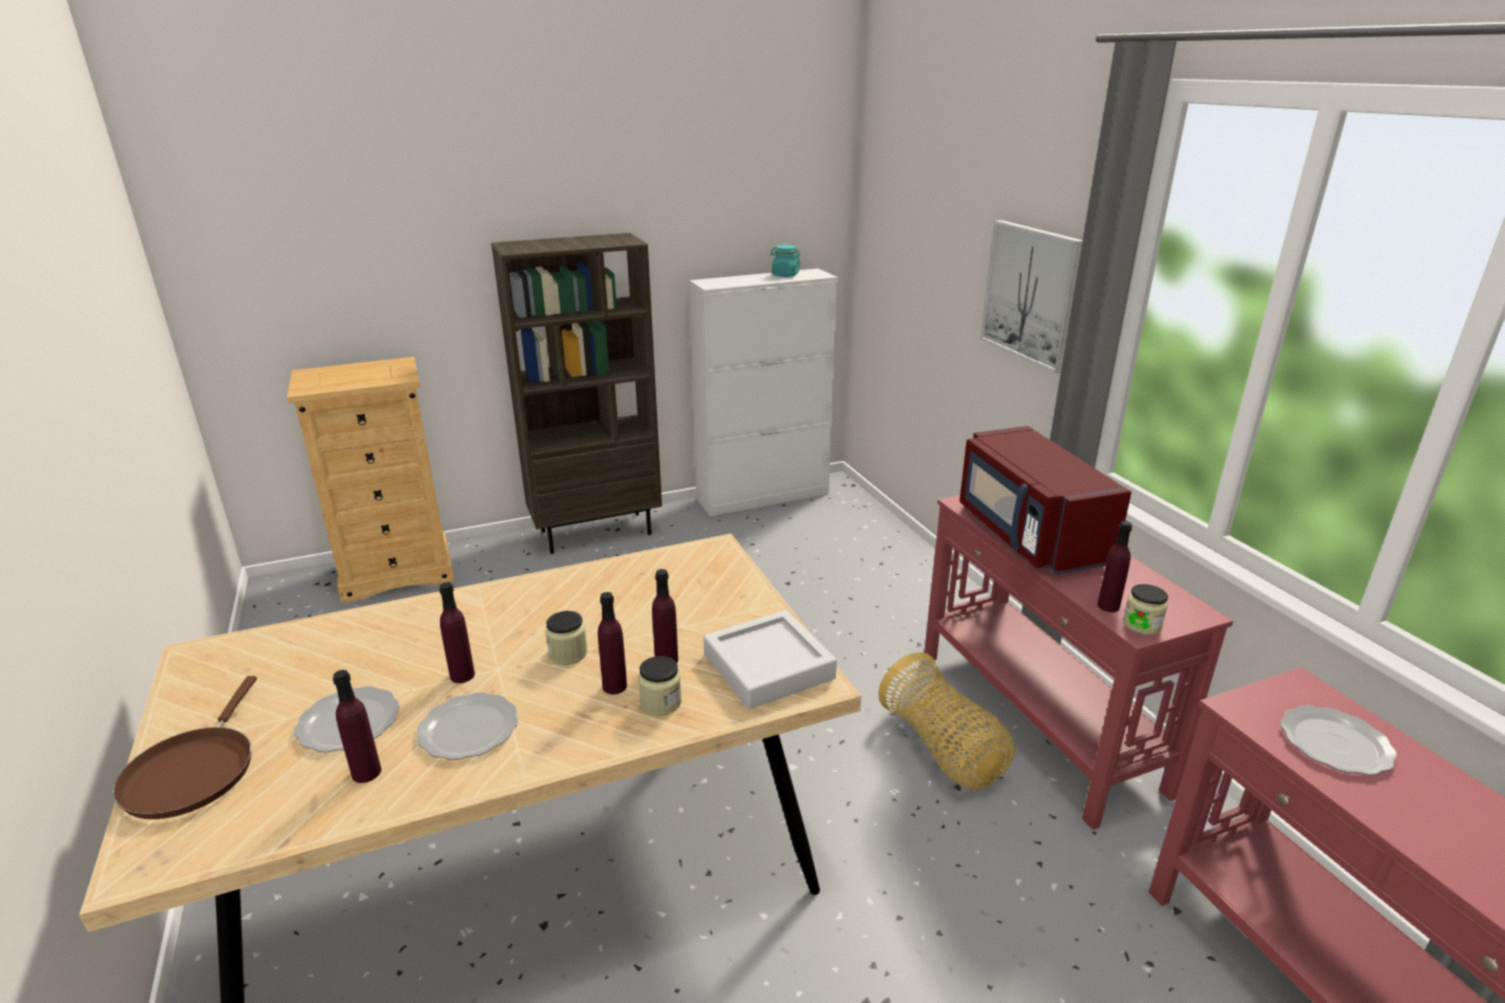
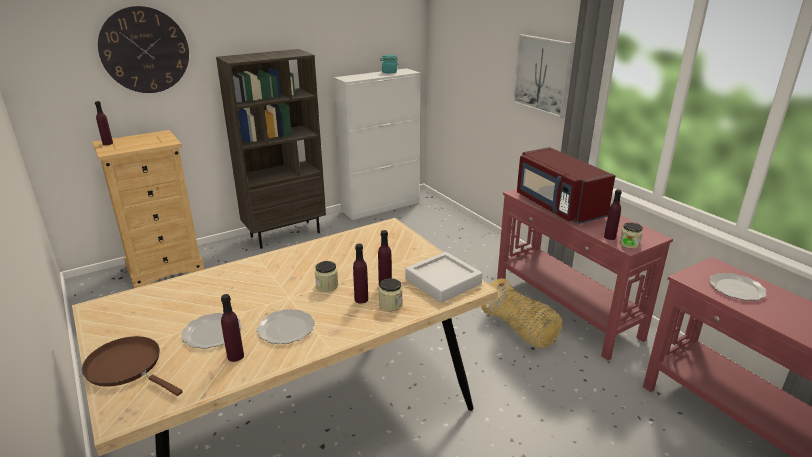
camera: 10 degrees left, 0 degrees up
brown frying pan [113,676,257,819] -> brown frying pan turned 135 degrees clockwise [82,336,183,396]
purple bottle [439,582,475,683] -> purple bottle moved to [95,101,113,145]
none -> wall clock [98,6,189,93]

